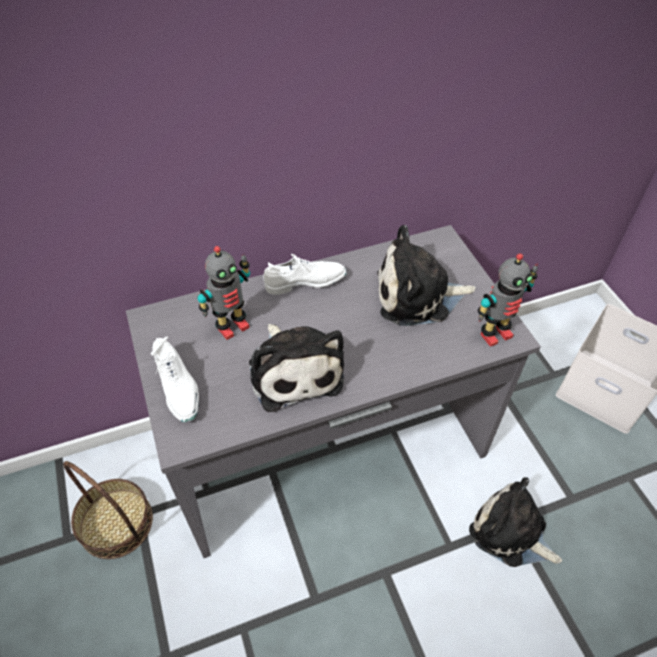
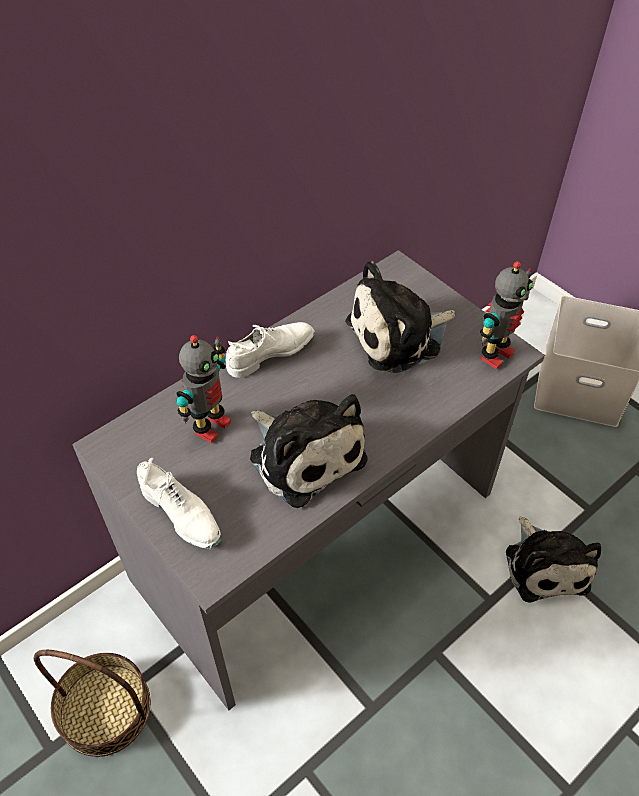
camera: 20 degrees left, 0 degrees up
plush toy [469,477,562,567] -> plush toy turned 120 degrees counterclockwise [506,516,601,602]

